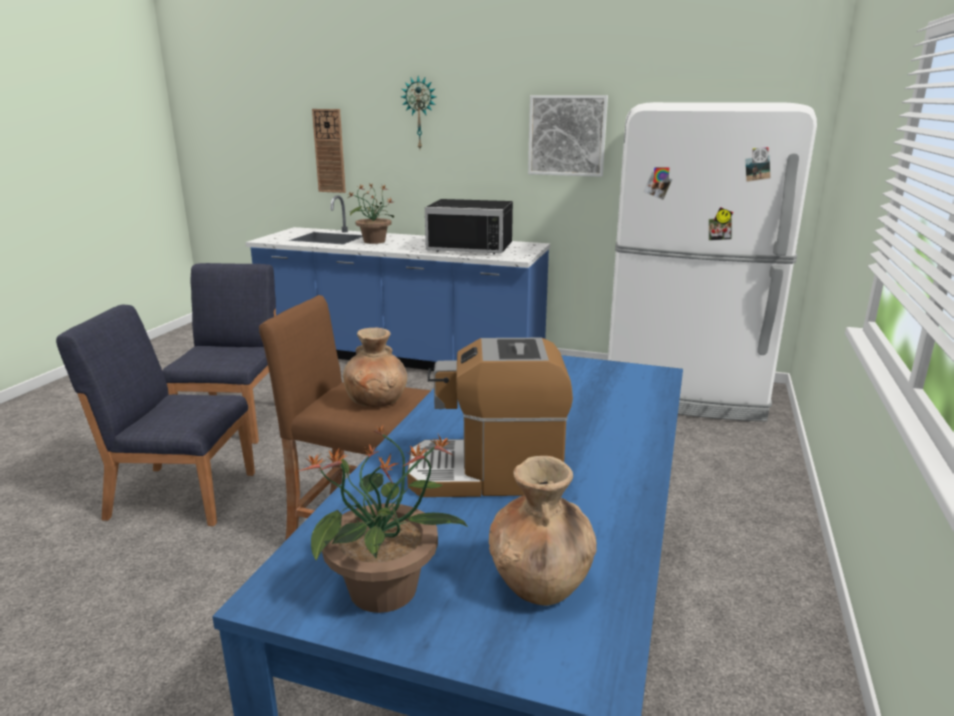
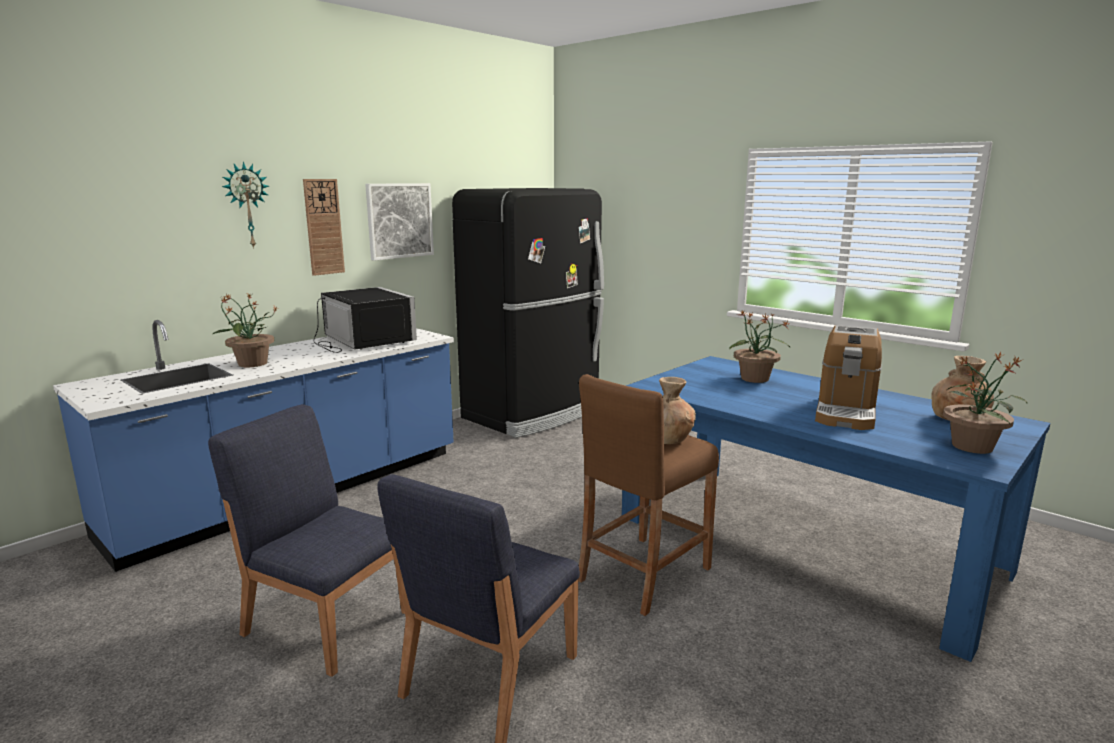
camera: 65 degrees left, 5 degrees down
wall clock [312,109,346,193] -> wall clock moved to [303,179,345,276]
black microwave [425,199,513,254] -> black microwave turned 75 degrees counterclockwise [313,287,417,353]
white fridge [608,102,817,421] -> black fridge [452,188,604,438]
none -> potted plant [729,310,791,383]

